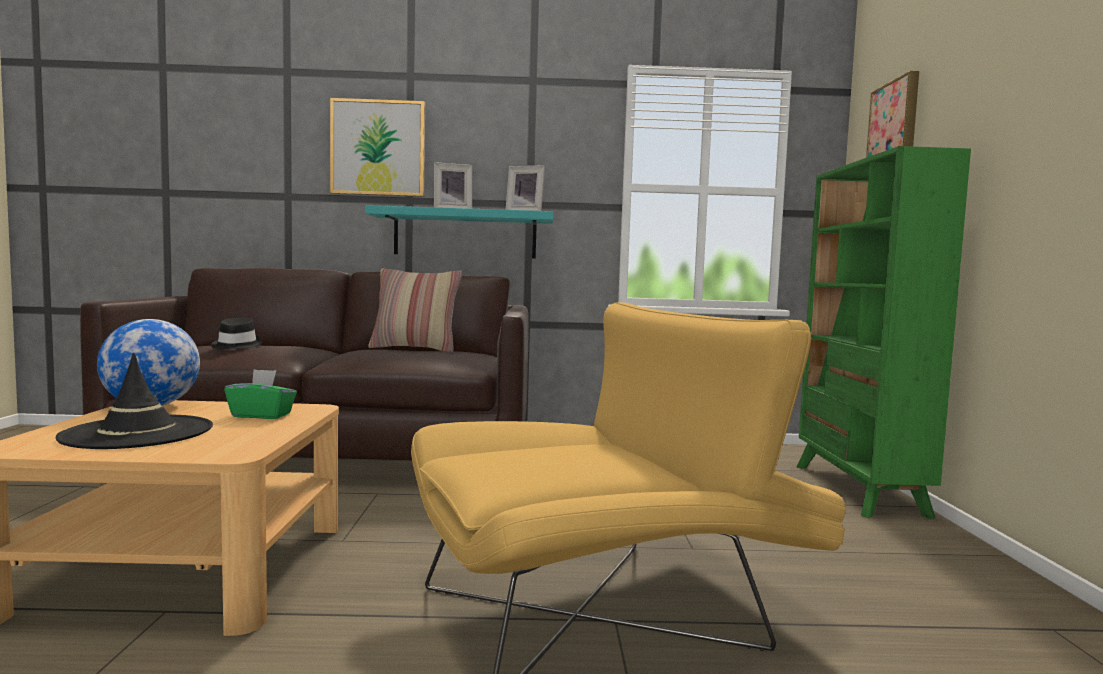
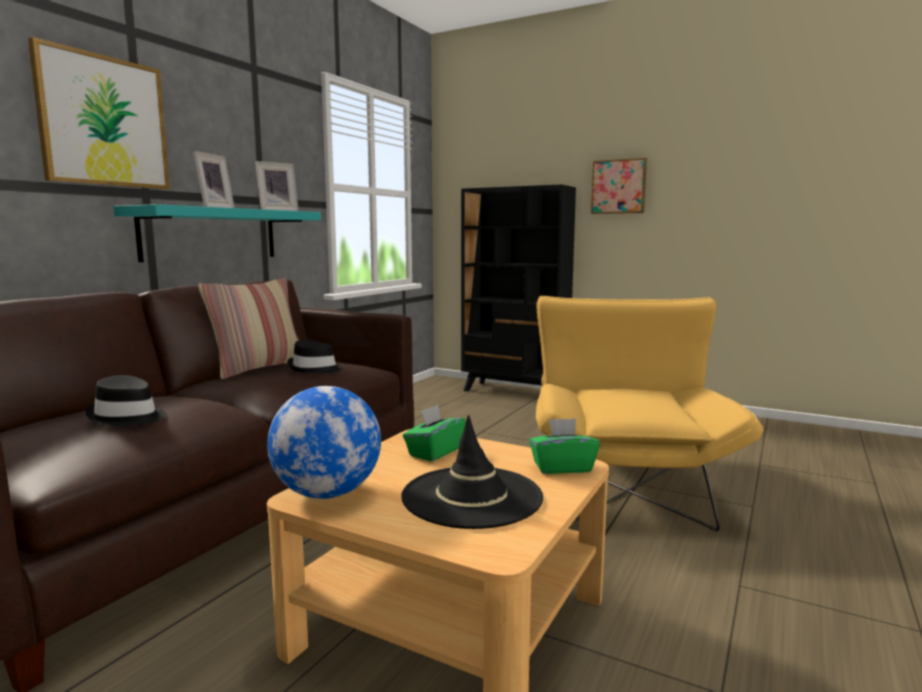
camera: 60 degrees left, 5 degrees up
green bookcase [797,146,971,519] -> black bookcase [461,184,576,391]
picture [866,71,919,158] -> picture moved to [591,158,647,214]
none -> black hat [287,340,343,374]
none -> green tissue box [529,418,600,474]

